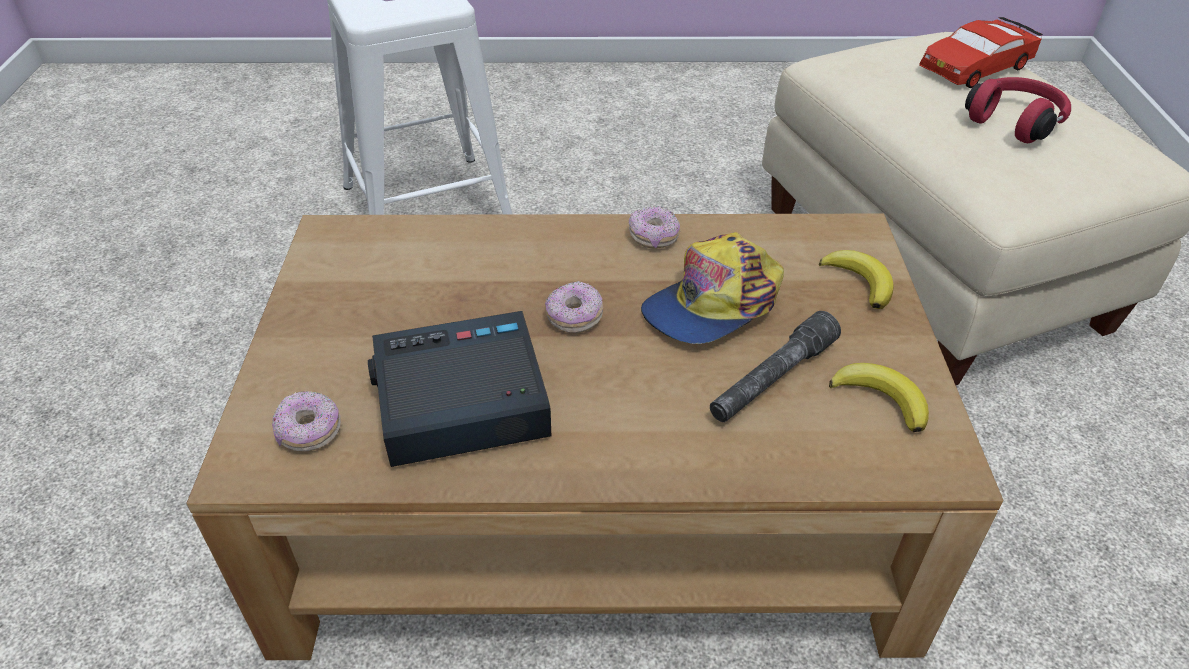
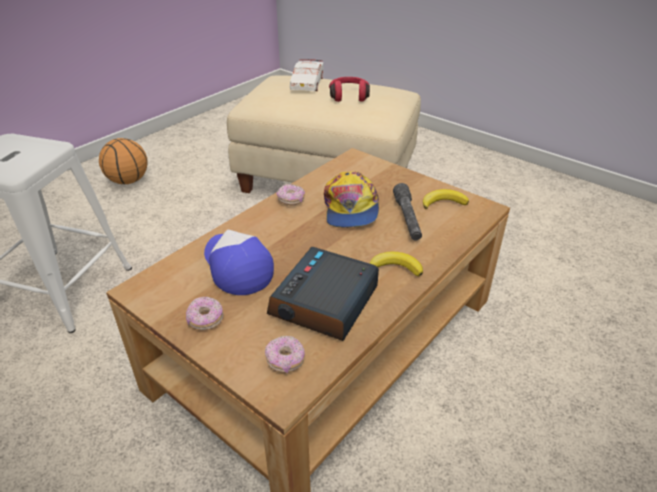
camera: 50 degrees left, 5 degrees down
donut [545,281,603,333] -> donut moved to [186,297,223,330]
banana [819,250,894,309] -> banana moved to [370,251,423,276]
red toy car [919,17,1043,88] -> white toy car [290,59,324,91]
none -> basketball [99,138,148,184]
none -> cap [204,230,274,295]

